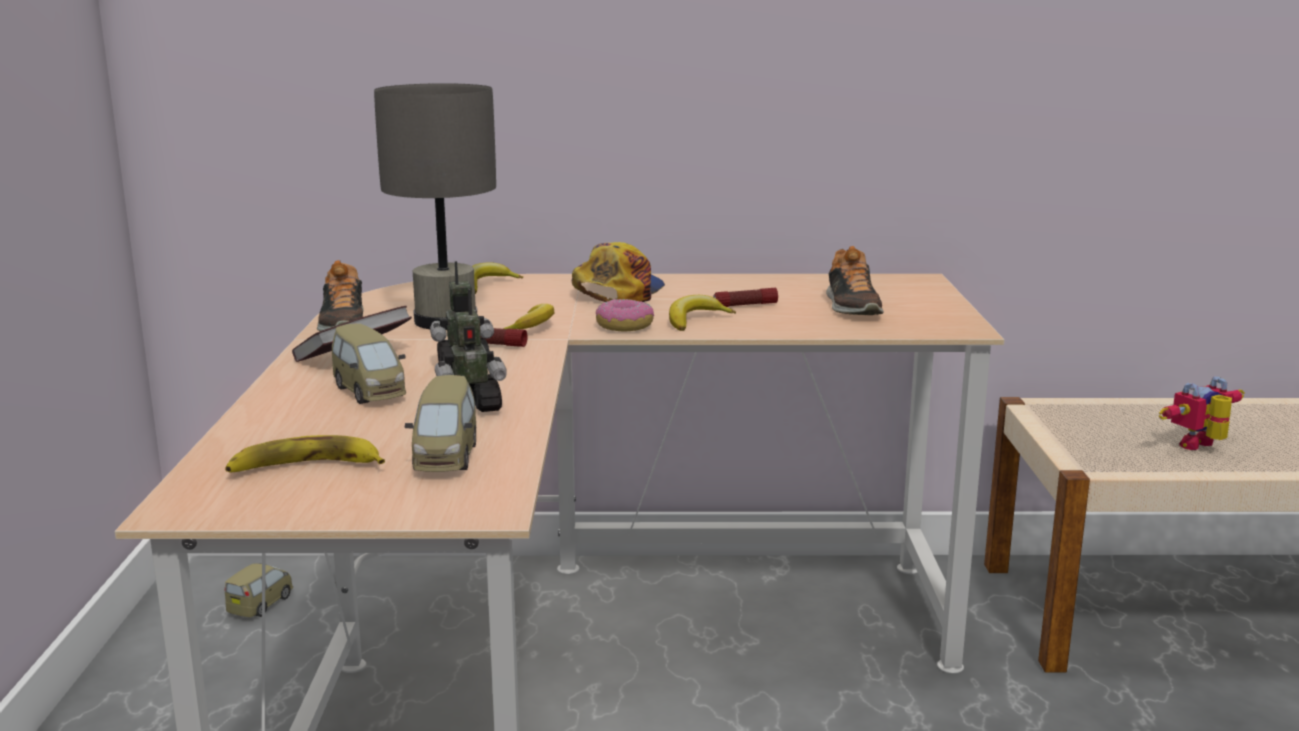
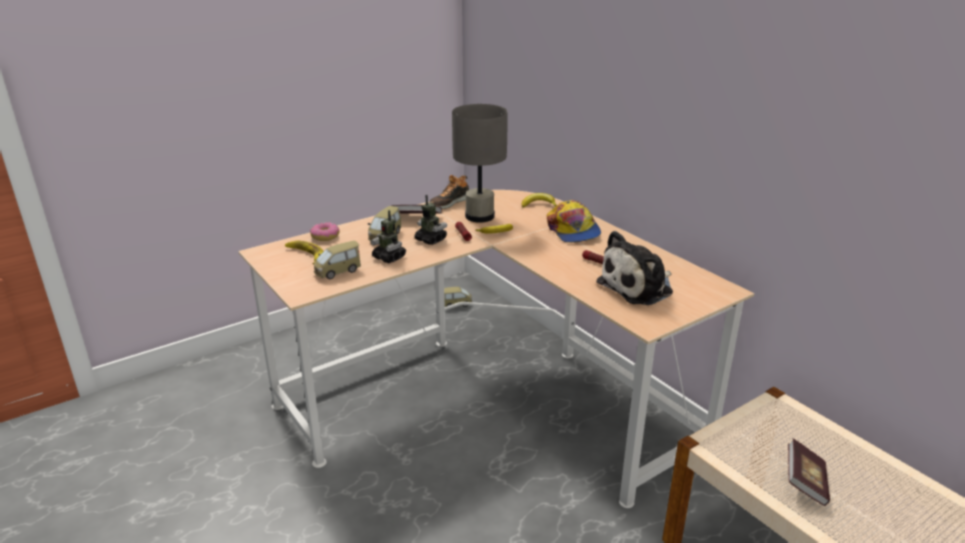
camera: 55 degrees right, 10 degrees up
cap [572,242,665,302] -> cap turned 90 degrees clockwise [546,200,601,243]
donut [596,299,654,331] -> donut moved to [310,222,339,241]
banana [669,295,736,331] -> none
shoe [826,246,884,315] -> plush toy [596,231,673,305]
toy robot [1159,377,1245,450] -> book [788,439,830,506]

